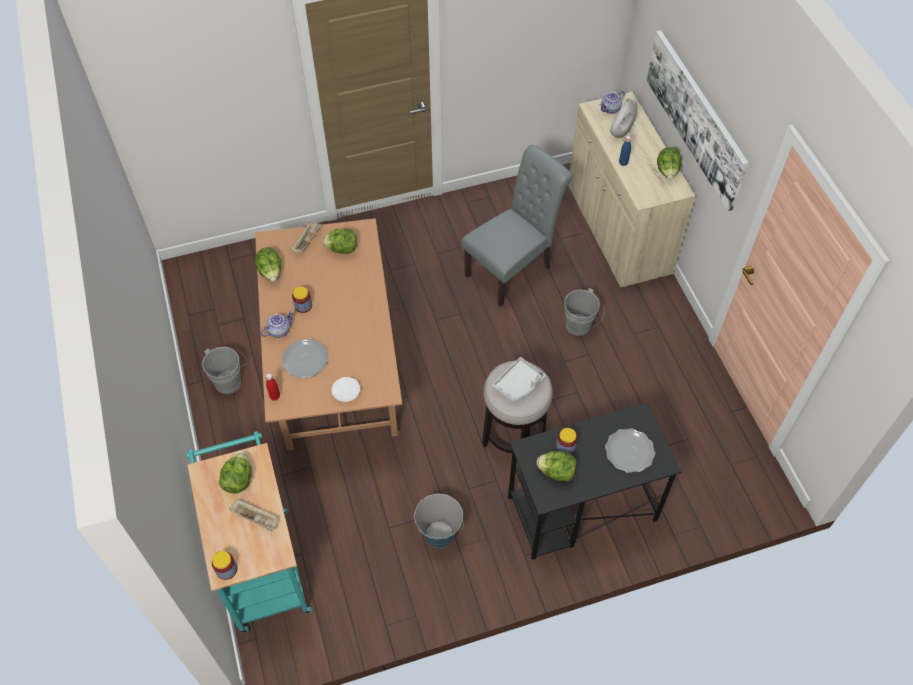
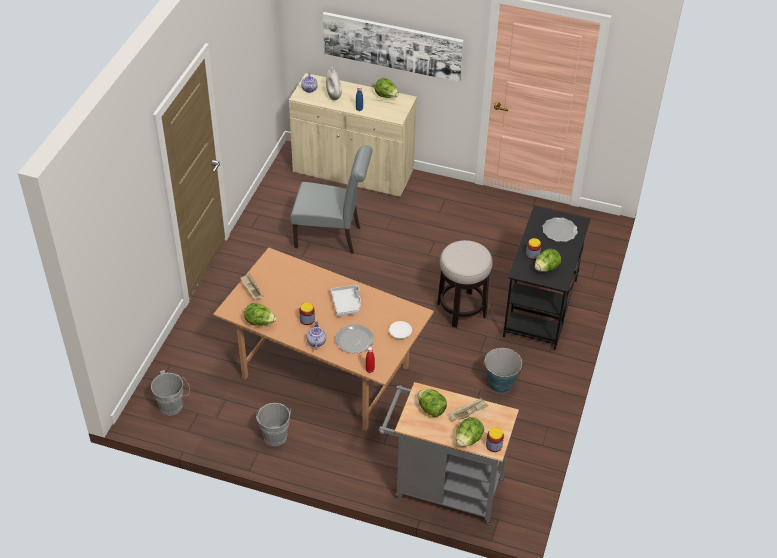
camera: 55 degrees left, 10 degrees down
turquoise cart [186,431,312,633] -> grey cart [379,382,519,524]
lettuce [323,228,357,254] -> lettuce moved to [456,417,484,447]
grey chair [461,145,573,307] -> grey chair turned 105 degrees clockwise [290,145,373,254]
grey tray [493,357,546,402] -> grey tray moved to [330,285,361,316]
grey bucket [564,288,605,336] -> grey bucket moved to [151,370,190,415]

